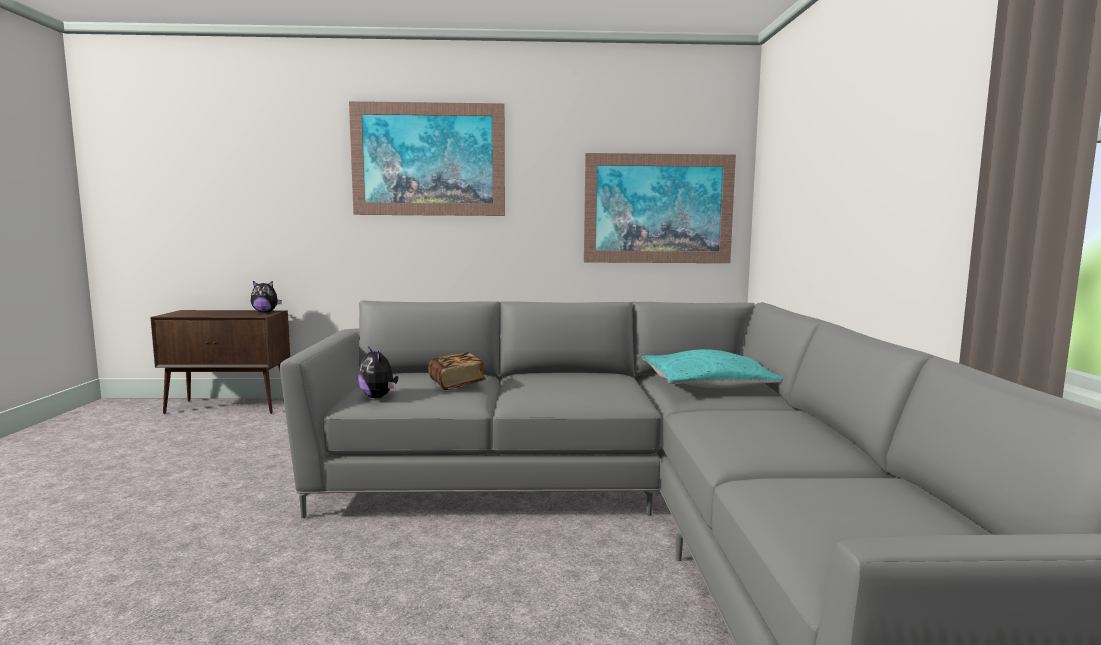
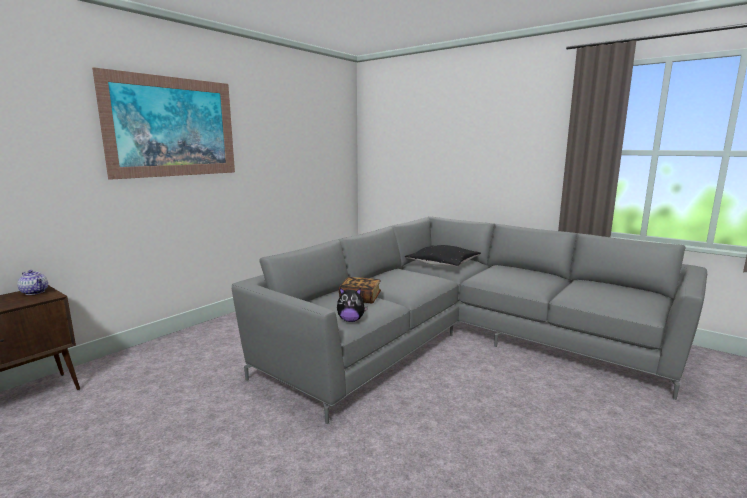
camera: 50 degrees left, 5 degrees up
plush toy [251,281,282,313] -> teapot [17,270,48,295]
picture [584,153,736,263] -> none
turquoise pillow [642,349,783,388] -> black pillow [405,245,481,267]

